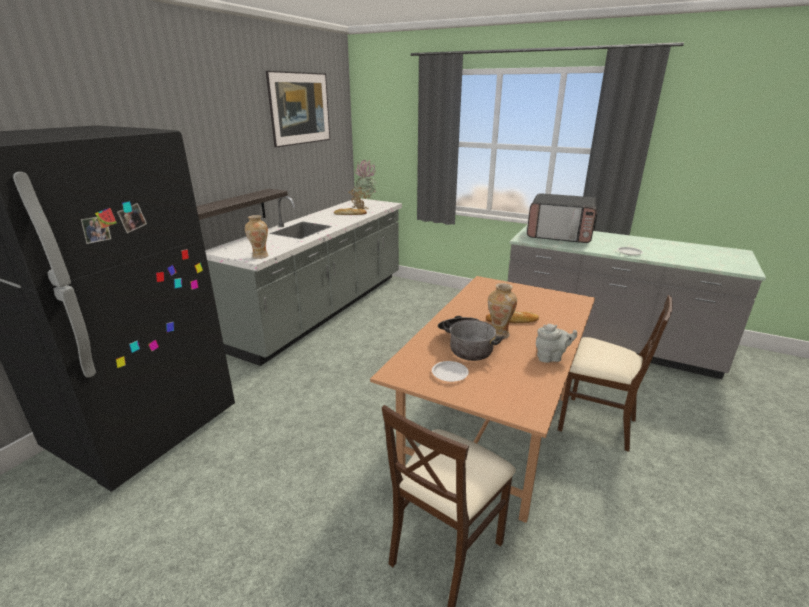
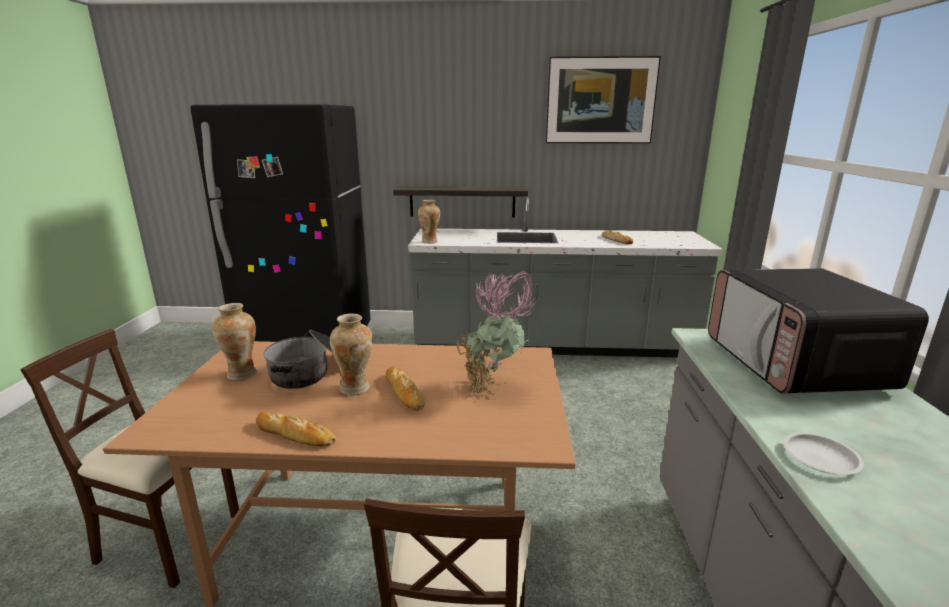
camera: 65 degrees right, 5 degrees down
potted plant [348,160,377,210] -> potted plant moved to [456,271,539,398]
white plate [432,361,469,382] -> vase [212,303,257,380]
grey teapot [536,324,577,363] -> bread [256,412,336,446]

